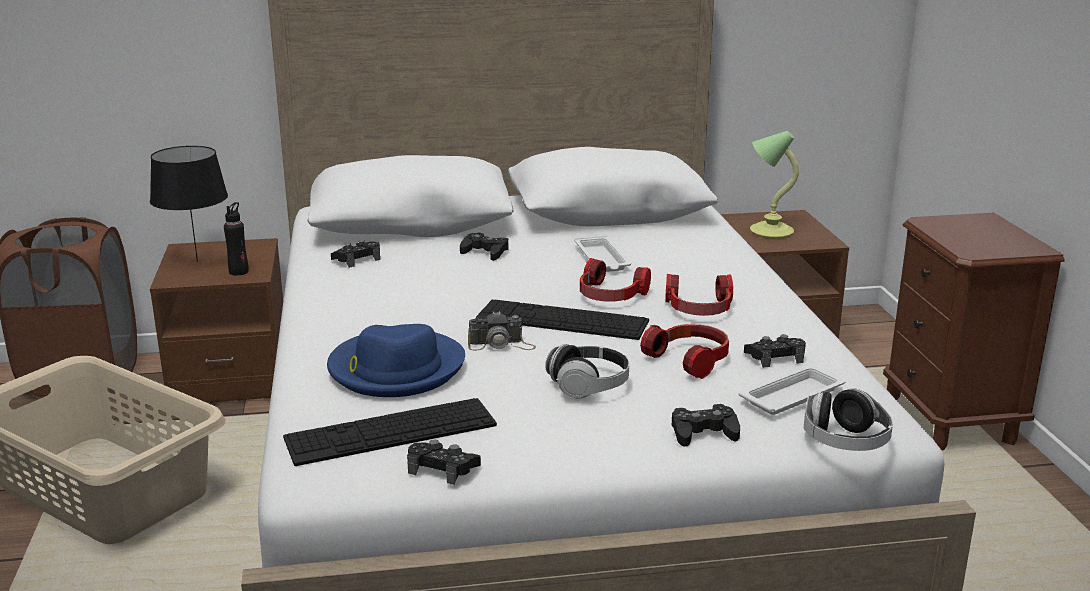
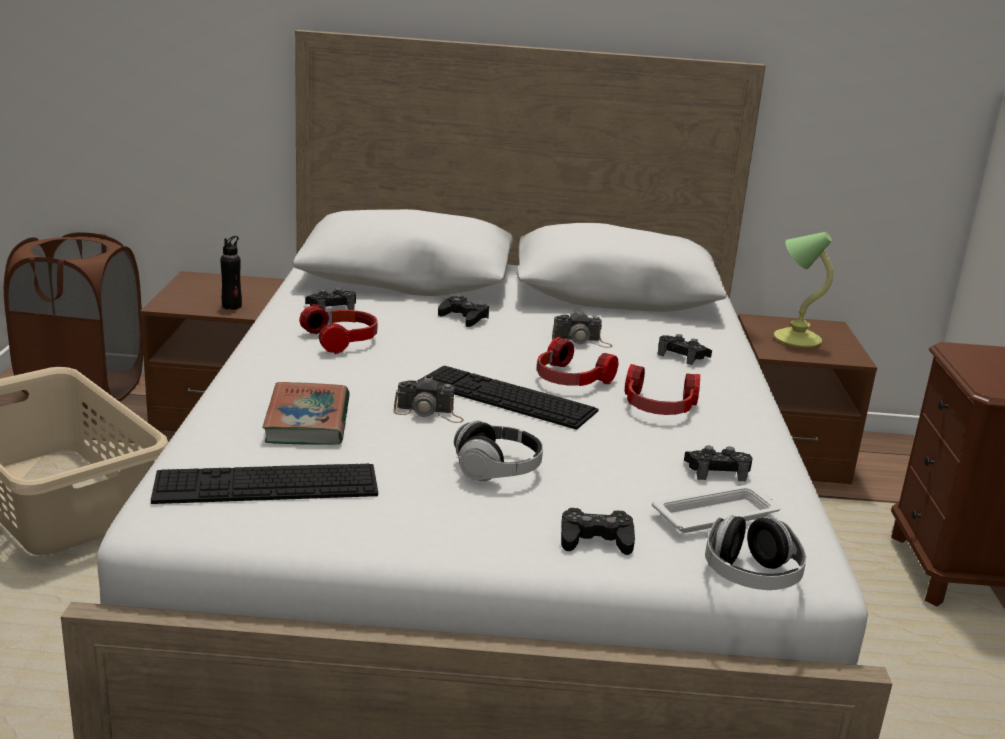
camera: 10 degrees right, 0 degrees up
black table lamp [150,146,228,262] -> none
blue hat [327,324,465,397] -> book [262,382,350,445]
black game controller [407,440,481,485] -> black game controller moved to [658,334,712,365]
white tray [574,235,631,272] -> camera [552,311,612,348]
headphones [640,324,729,379] -> headphones moved to [299,304,378,354]

